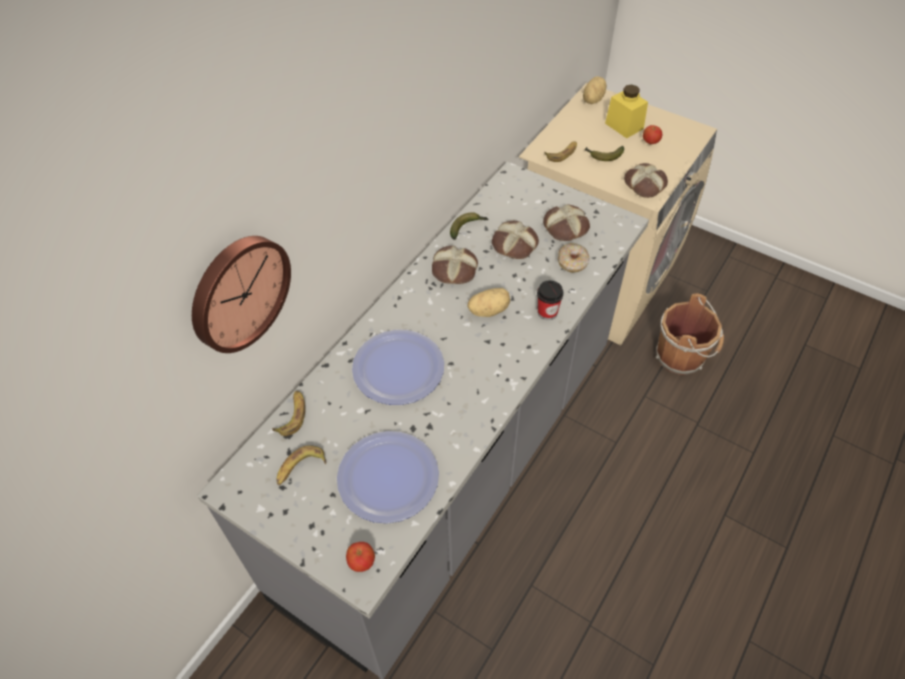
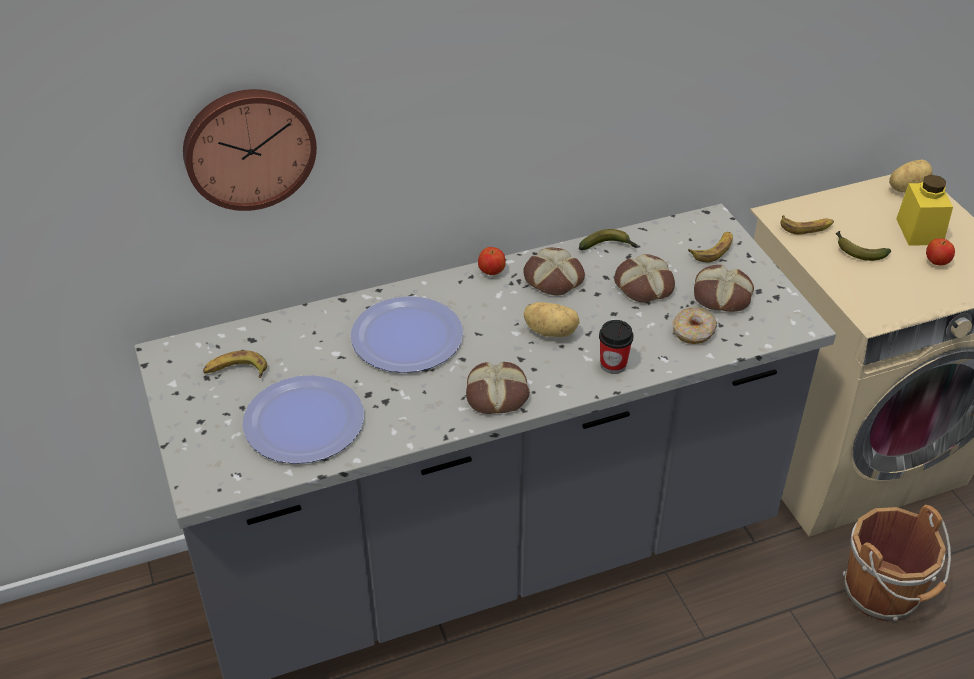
camera: 35 degrees right, 10 degrees down
banana [272,391,305,436] -> banana moved to [688,232,733,262]
apple [346,542,375,572] -> apple moved to [478,247,506,275]
bread [624,163,668,198] -> bread moved to [466,362,530,414]

